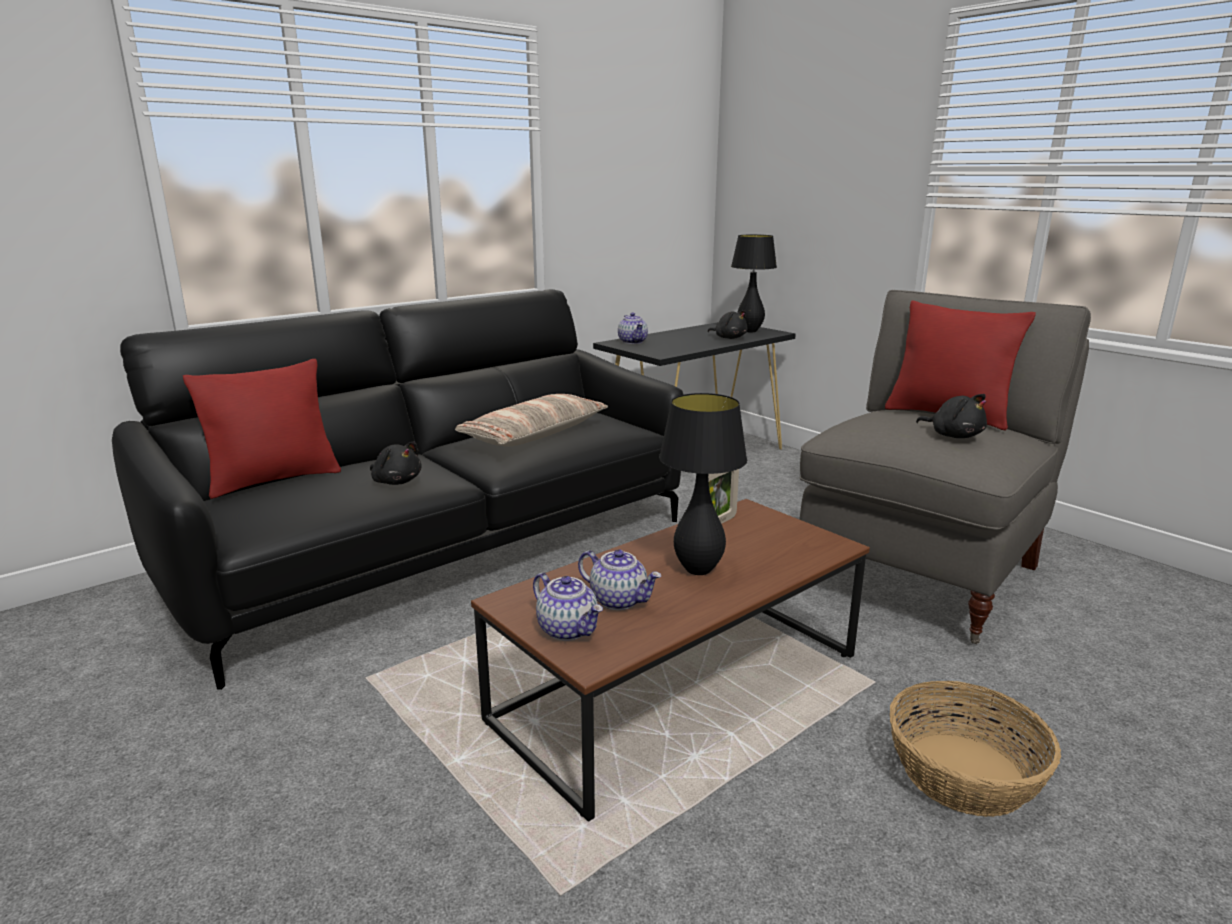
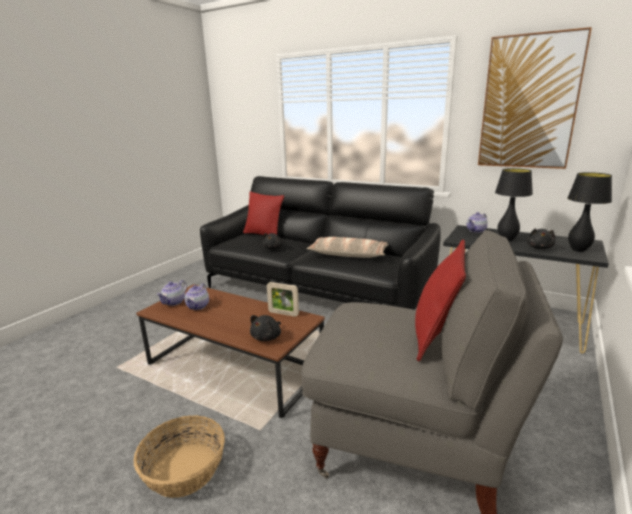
camera: 70 degrees right, 0 degrees up
black table lamp [659,393,747,575] -> black table lamp moved to [495,168,533,241]
black plush toy [916,394,987,438] -> black plush toy moved to [250,315,281,341]
none -> picture [478,27,592,169]

